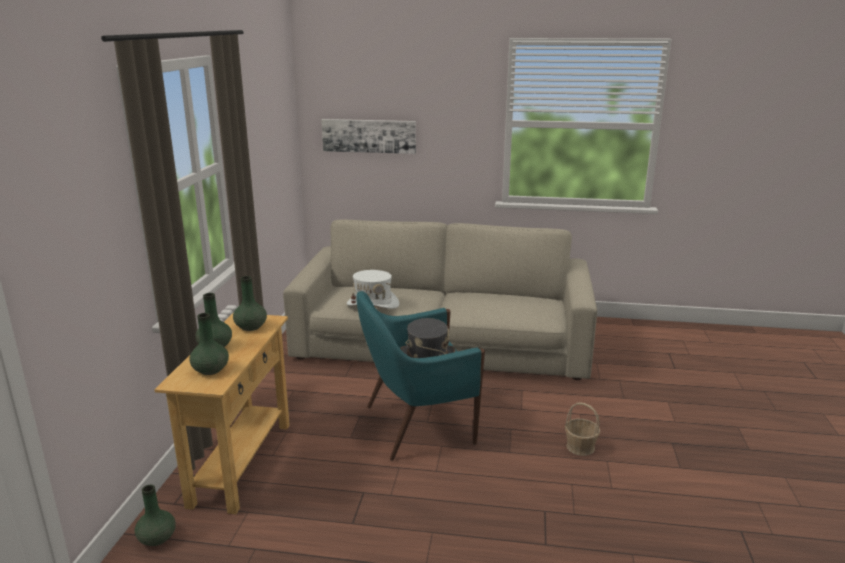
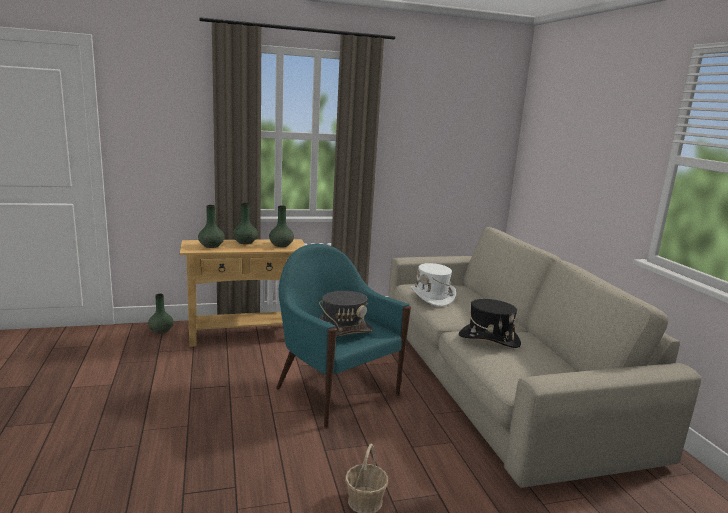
camera: 65 degrees right, 5 degrees down
picture [321,119,416,154] -> none
none -> black hat [459,299,521,348]

